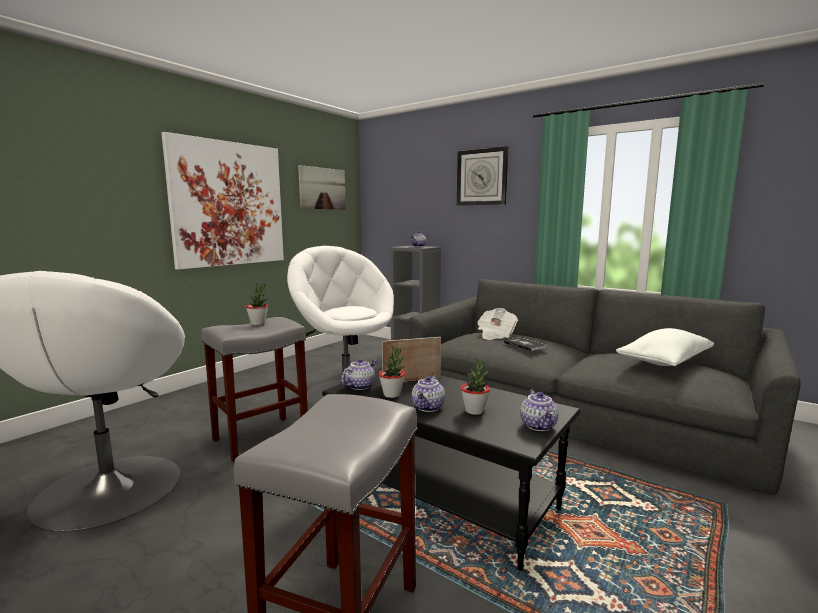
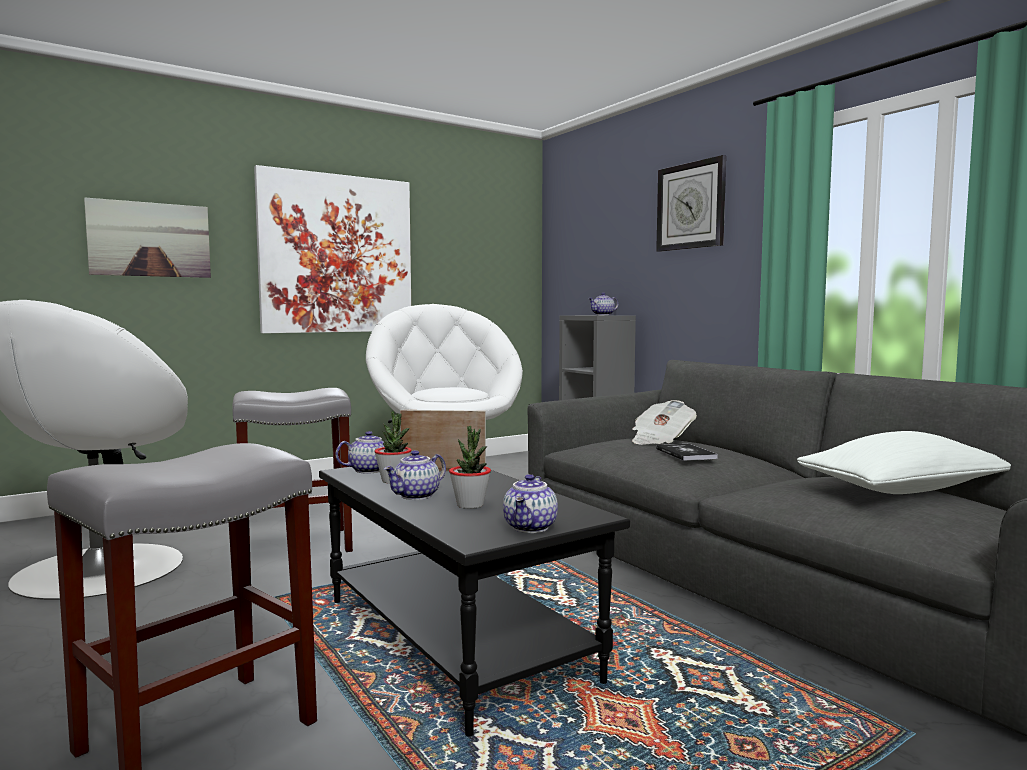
camera: 20 degrees right, 5 degrees down
potted plant [246,283,268,325] -> none
picture [298,165,346,210] -> picture moved to [84,197,211,278]

